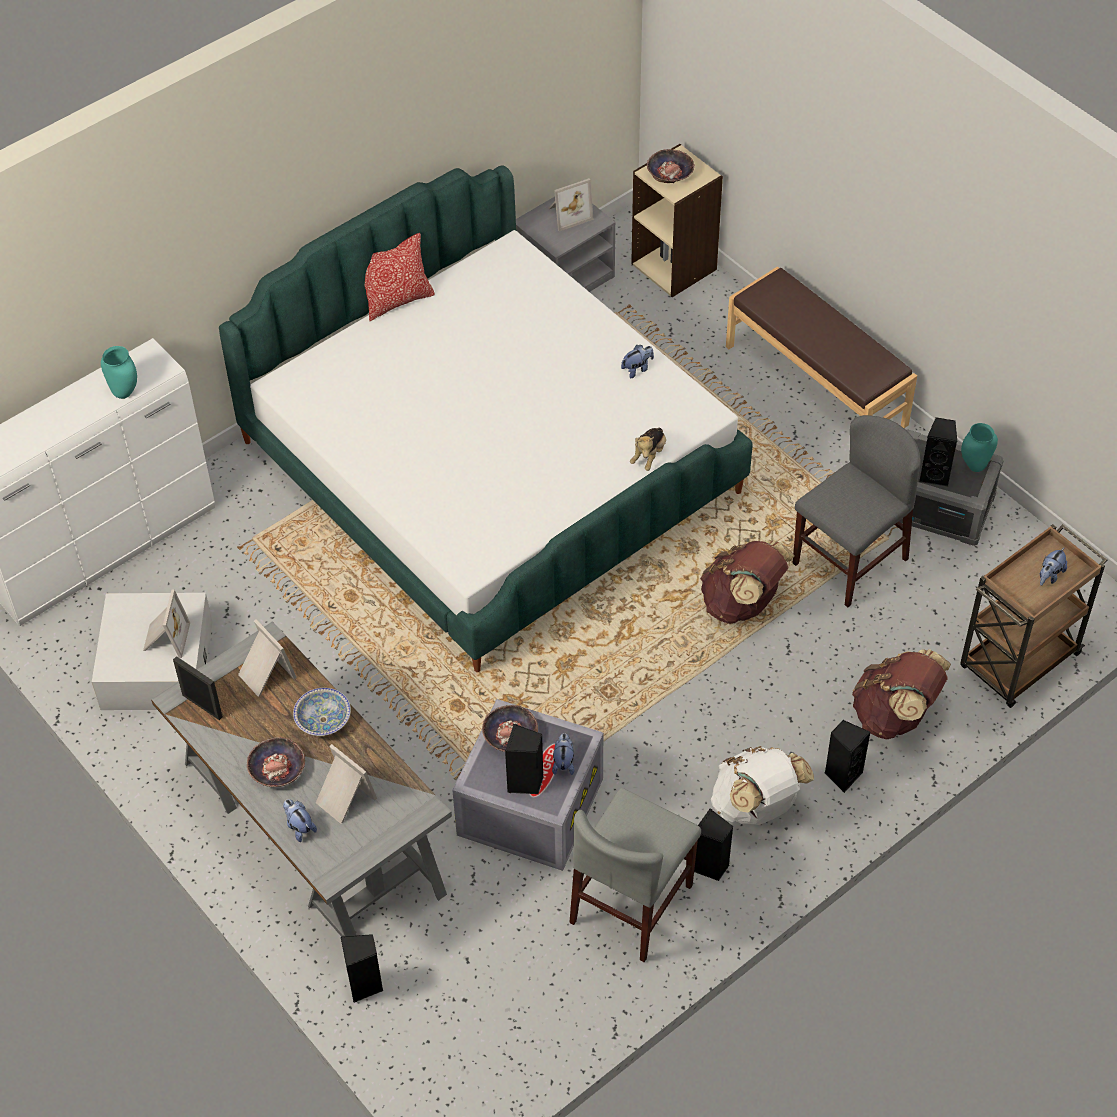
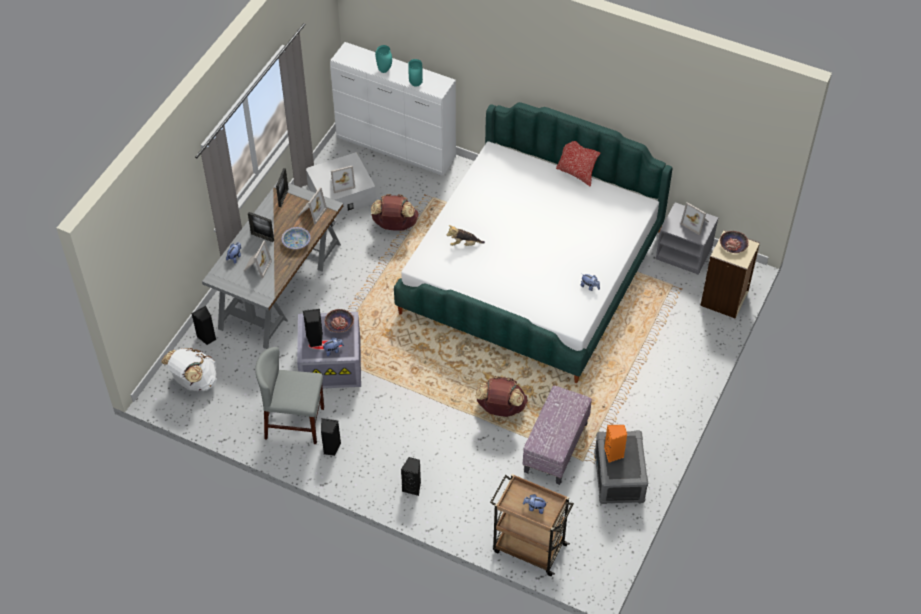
camera: 65 degrees right, 0 degrees up
bowl [247,737,305,787] -> picture frame [248,212,274,242]
plush toy [630,428,666,471] -> plush toy moved to [447,225,485,246]
white backpack [711,746,814,825] -> white backpack moved to [161,348,217,391]
brown bench [726,267,917,428] -> none
grey chair [793,415,921,607] -> ottoman [522,385,592,485]
brown backpack [852,649,951,739] -> brown backpack moved to [371,194,419,231]
black speaker [919,417,957,487] -> orange speaker [604,425,627,463]
turquoise vase [961,423,998,472] -> turquoise vase moved to [375,45,392,73]

